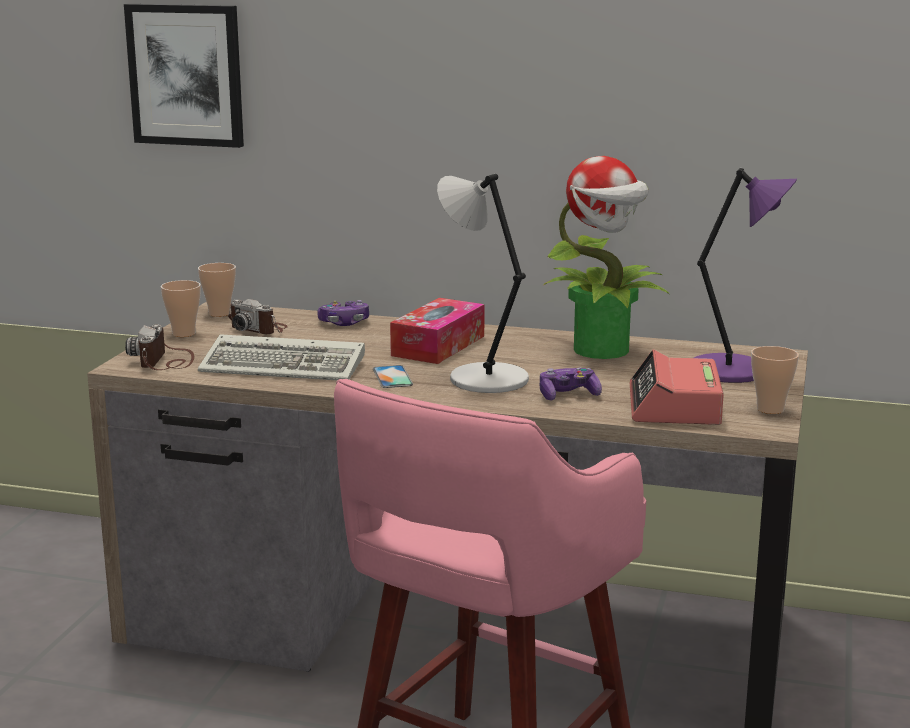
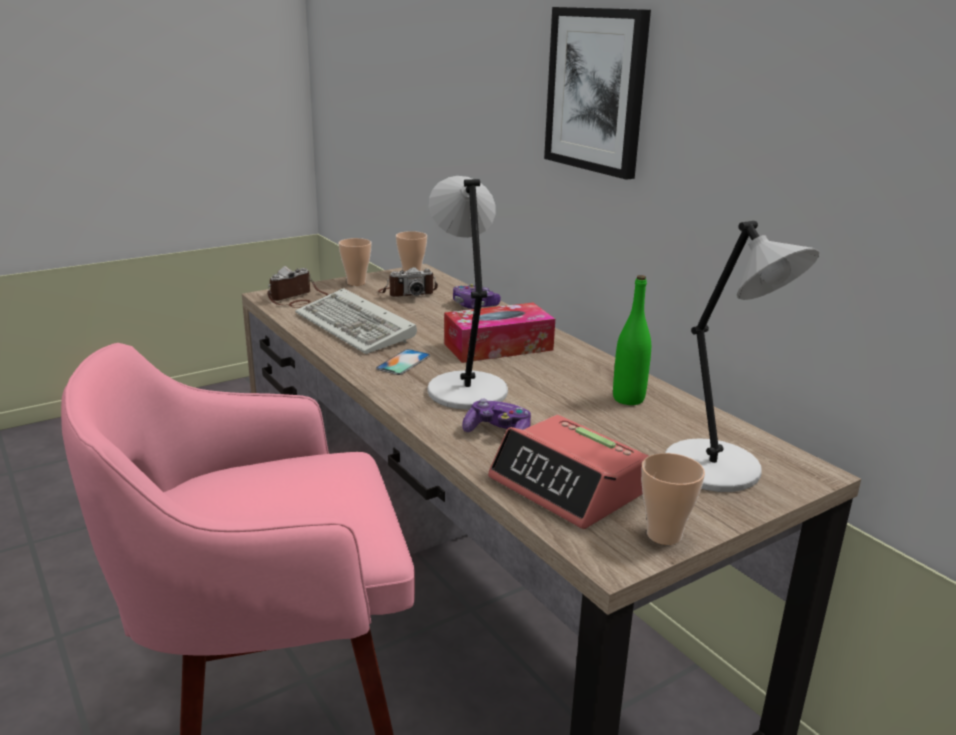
camera: 40 degrees right, 5 degrees up
picture [124,4,244,148] -> picture moved to [544,7,651,180]
camera [228,299,288,334] -> camera turned 90 degrees counterclockwise [378,267,438,297]
potted plant [544,156,669,359] -> green bottle [613,275,651,405]
alarm clock [630,349,724,425] -> alarm clock turned 90 degrees counterclockwise [488,415,648,529]
purple table lamp [694,168,797,383] -> grey table lamp [665,221,820,492]

